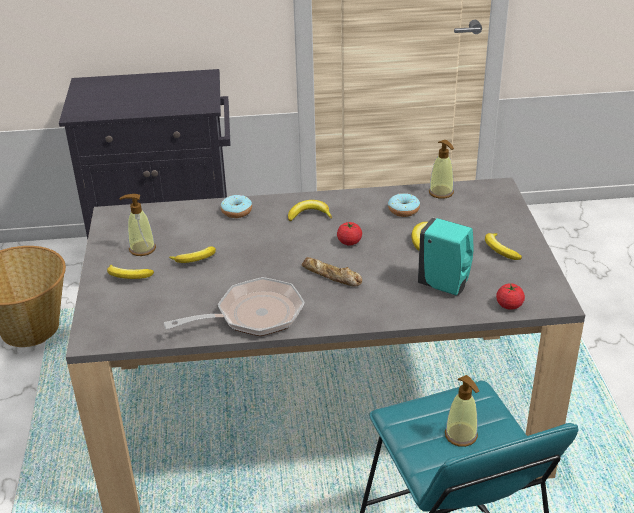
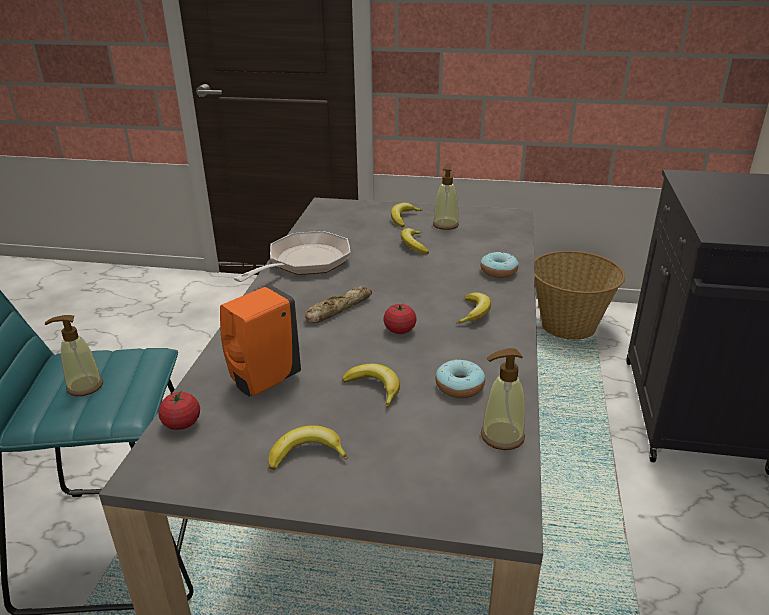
camera: 105 degrees right, 5 degrees down
frying pan [164,277,304,336] -> frying pan turned 135 degrees counterclockwise [234,231,351,282]
turquoise soap dispenser [418,217,474,295] -> orange soap dispenser [220,285,301,397]

